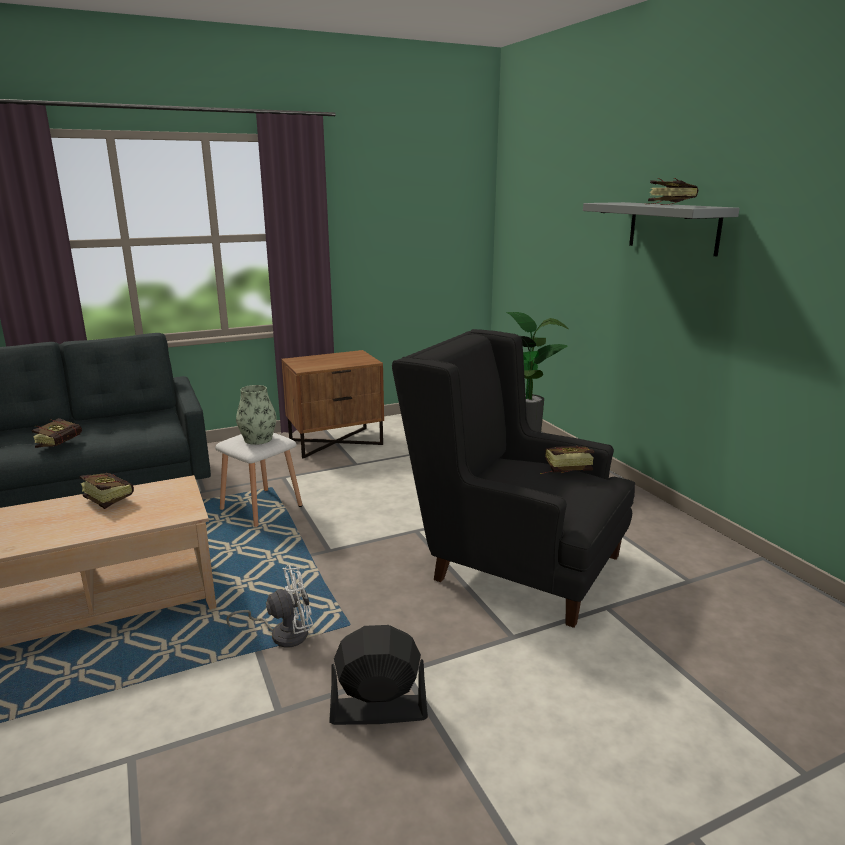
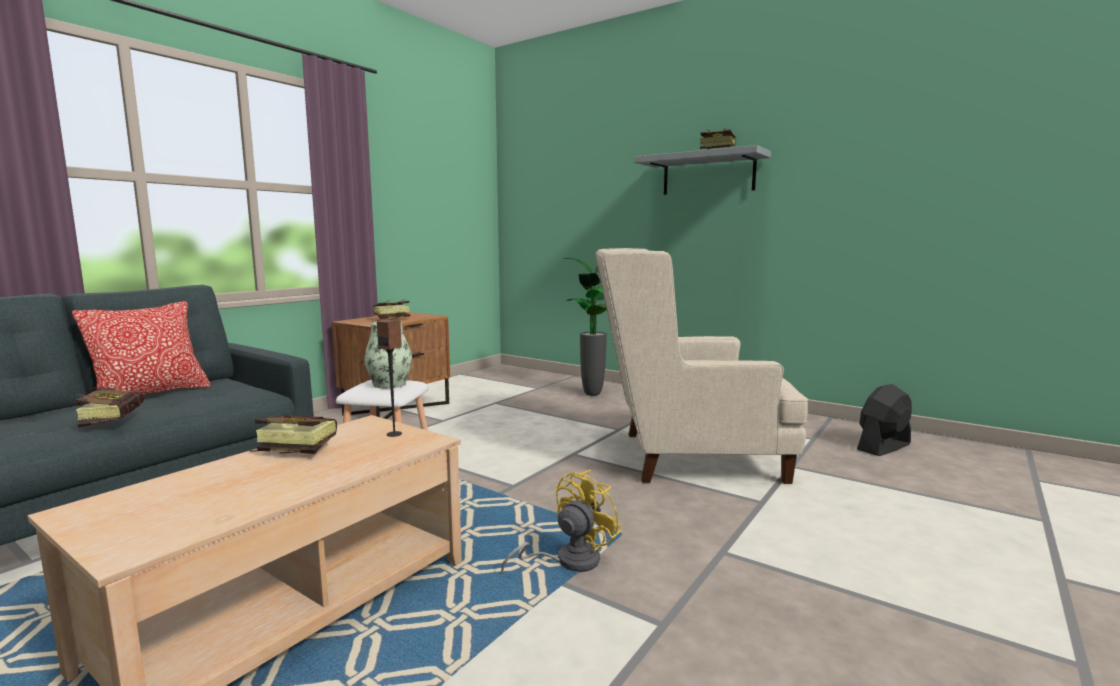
camera: 30 degrees left, 10 degrees down
white fan [226,565,313,648] -> yellow fan [501,470,622,573]
black fan [329,625,428,725] -> black fan moved to [857,384,912,456]
black armchair [392,329,635,628] -> beige armchair [595,248,808,484]
book [541,446,594,474] -> book moved to [372,300,410,322]
none -> pillow [72,301,210,396]
none -> speaker [377,319,402,437]

